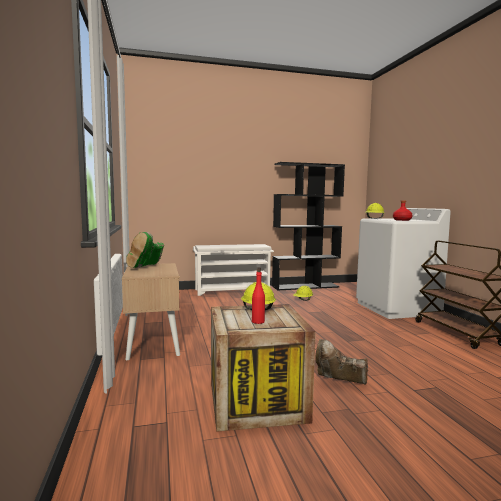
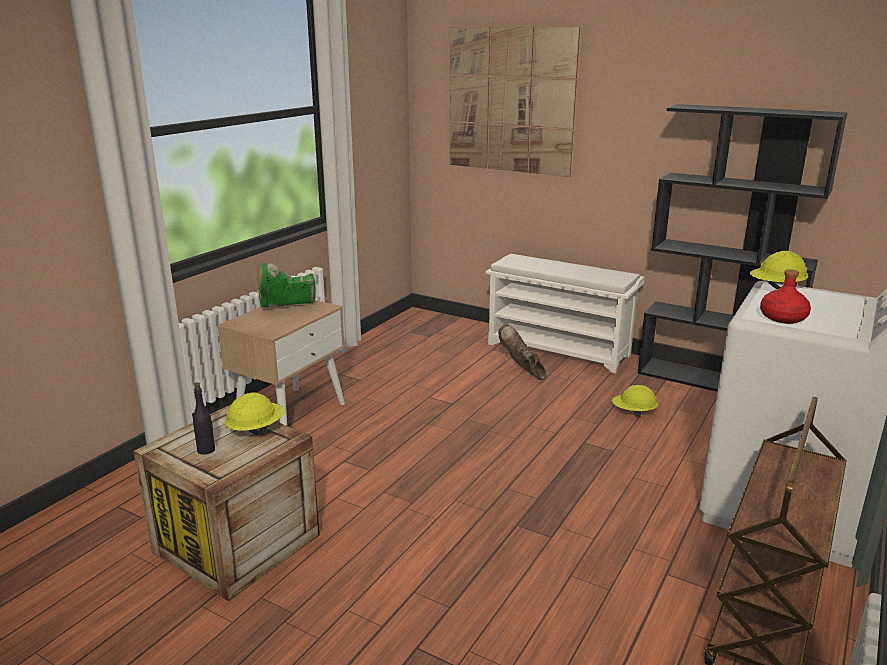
camera: 45 degrees right, 15 degrees up
red bottle [252,267,265,324] -> black bottle [193,382,215,455]
brown boot [315,339,368,384] -> brown boot moved to [498,324,546,380]
none -> picture [450,27,580,177]

